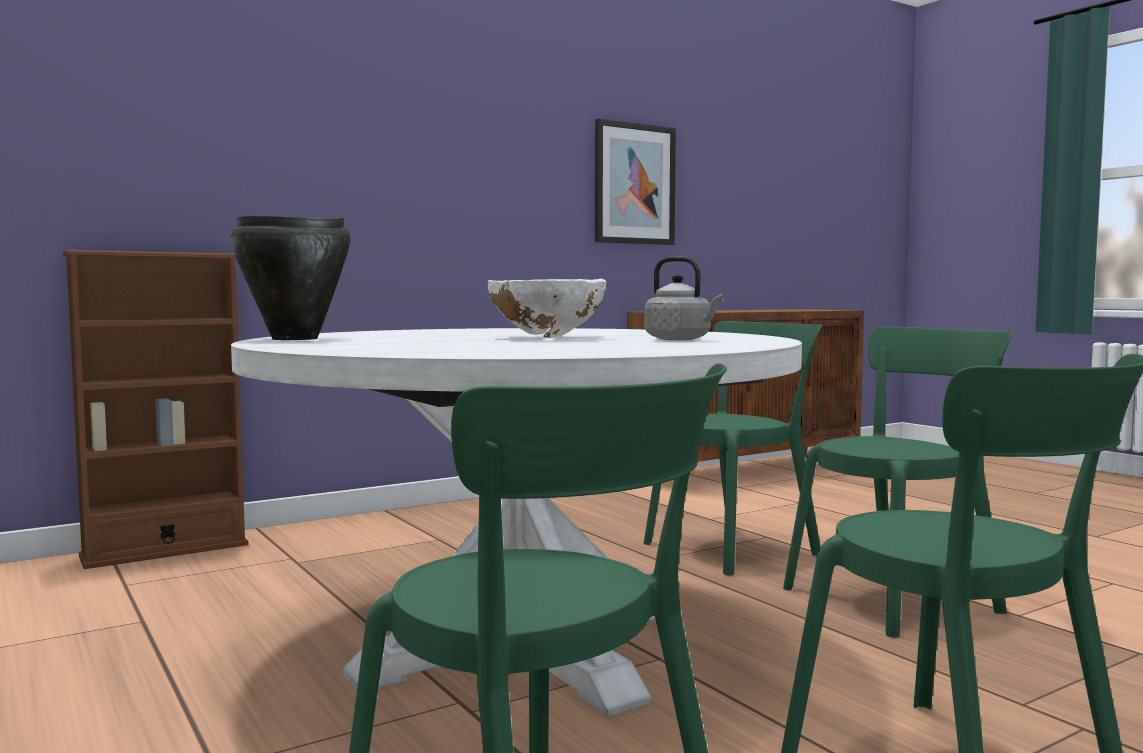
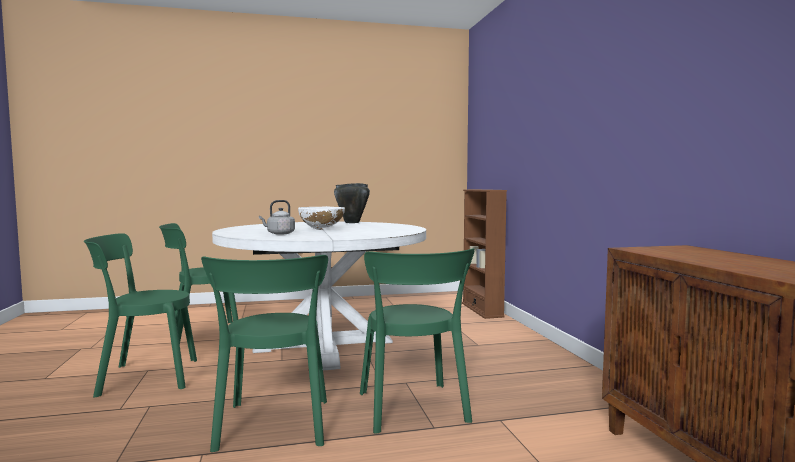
camera: 110 degrees right, 0 degrees up
picture [595,119,676,245] -> none

